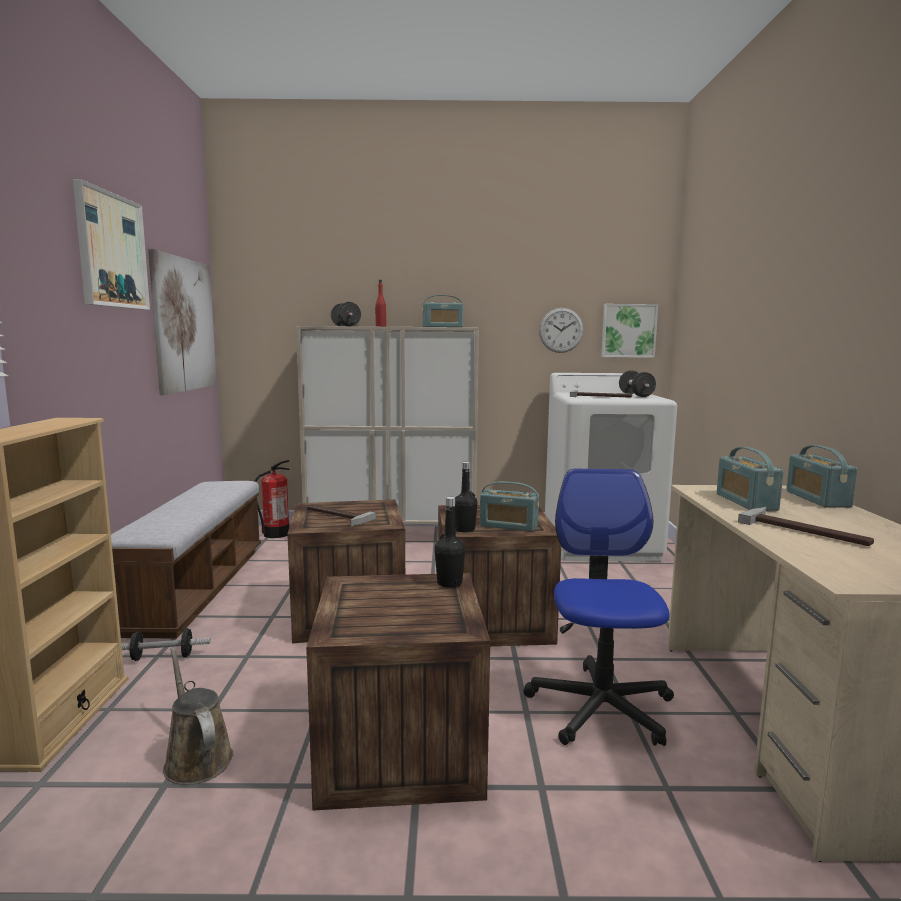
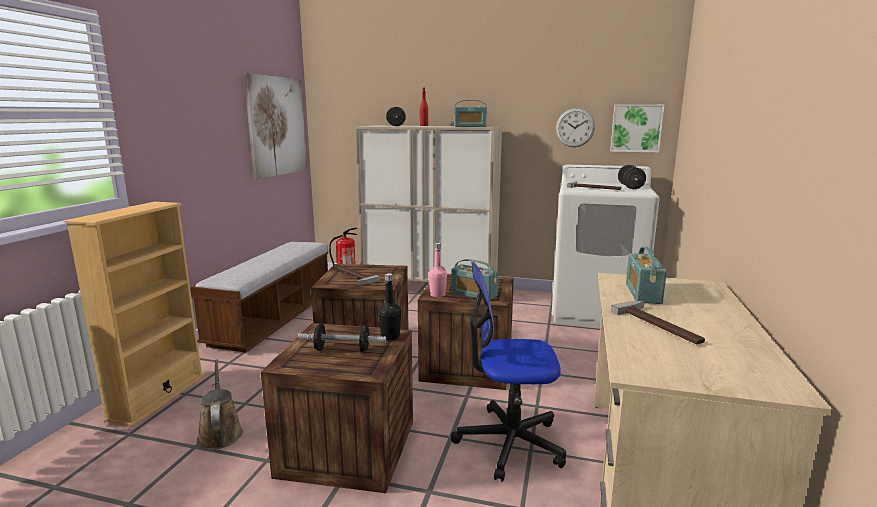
camera: 15 degrees right, 5 degrees up
picture [73,179,150,310] -> none
dumbbell [121,628,210,661] -> dumbbell moved to [298,323,386,353]
black bottle [455,462,478,533] -> pink bottle [429,243,447,297]
office chair [523,469,674,746] -> office chair turned 105 degrees counterclockwise [451,262,566,482]
radio [786,445,857,508] -> none

